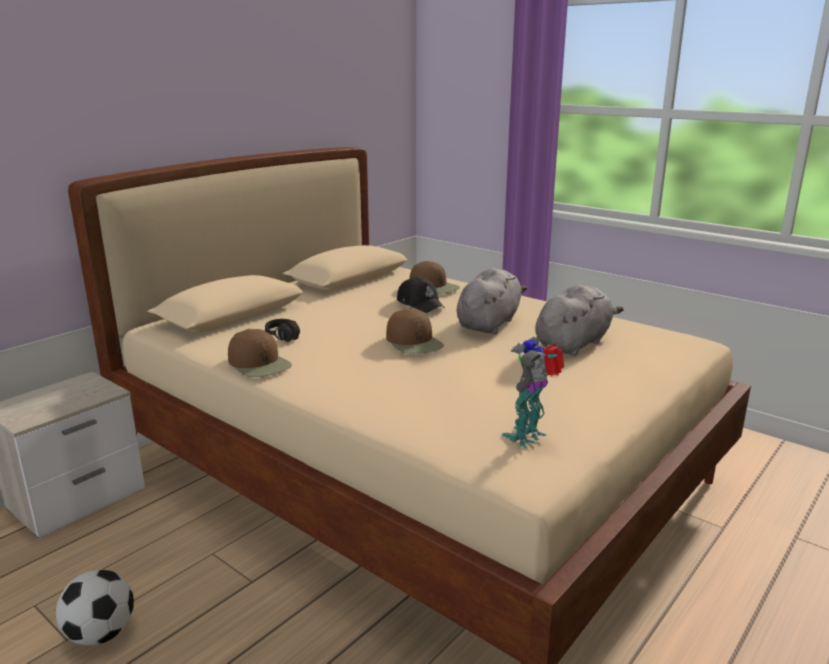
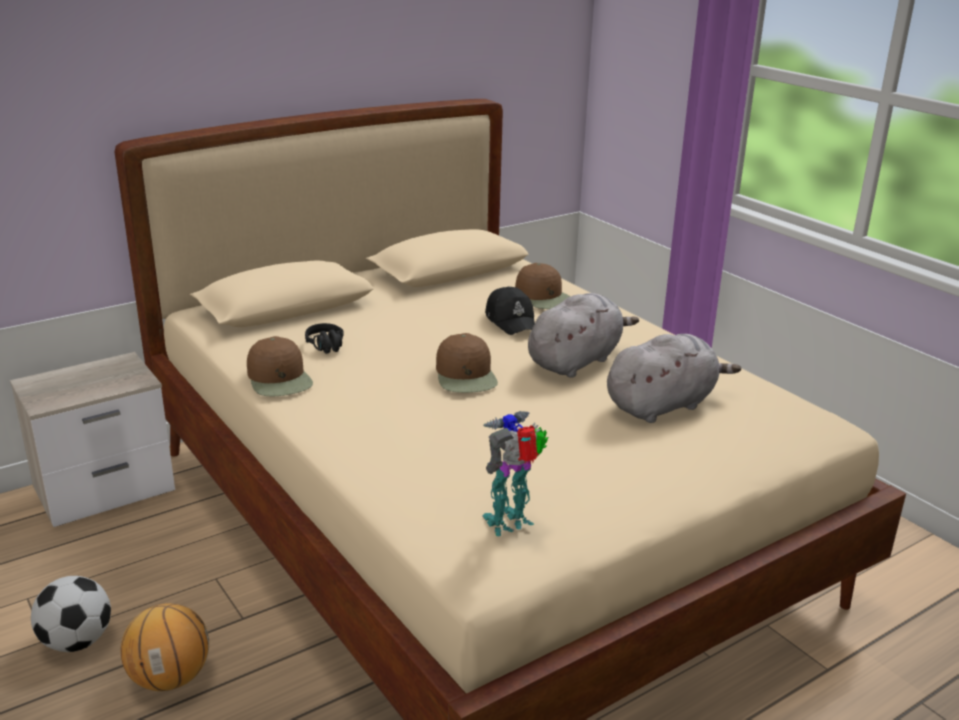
camera: 15 degrees right, 5 degrees up
none -> basketball [121,604,209,691]

